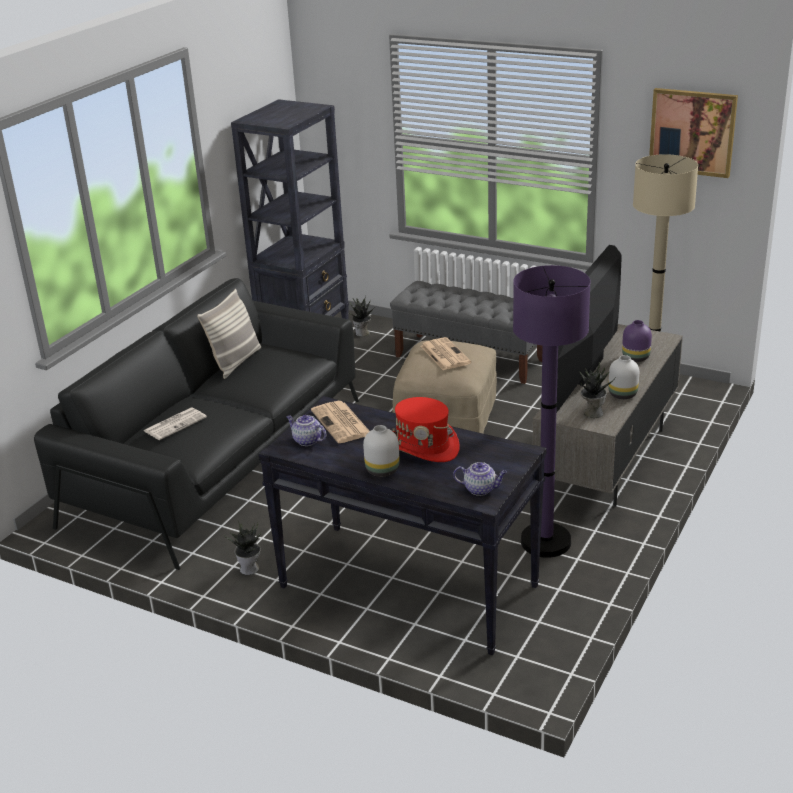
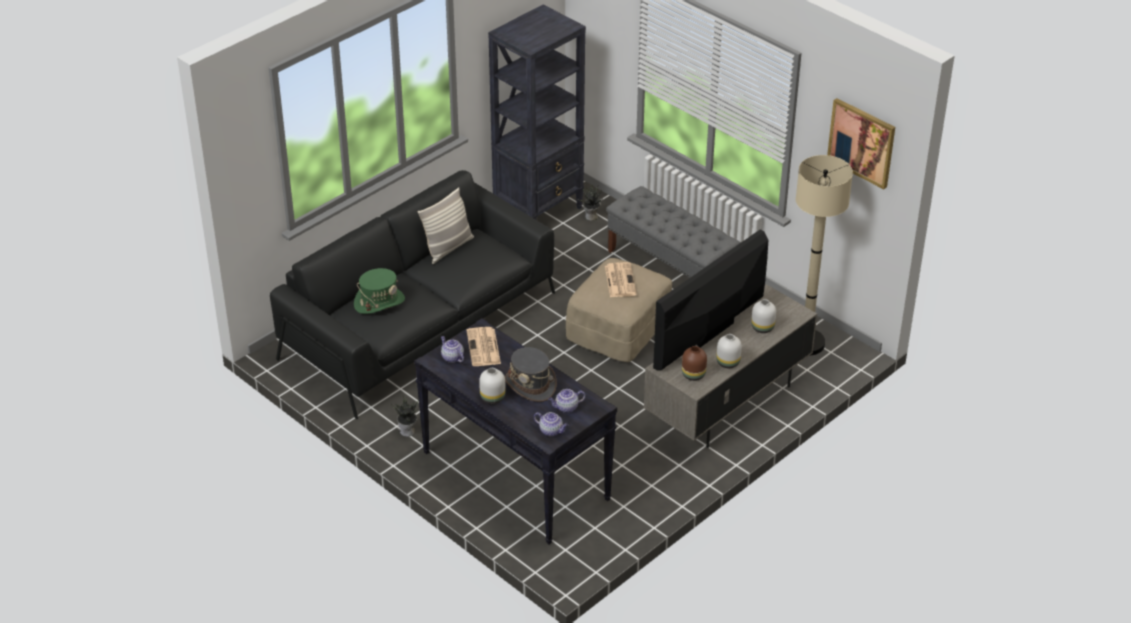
camera: 15 degrees right, 10 degrees up
newspaper [144,408,207,440] -> green hat [354,268,405,314]
red hat [392,397,460,462] -> grey hat [505,347,557,402]
purple floor lamp [513,265,591,558] -> none
potted plant [579,362,615,418] -> brown vase [682,346,707,381]
purple vase [622,320,652,362] -> white vase [751,299,776,333]
none -> teapot [548,389,585,413]

